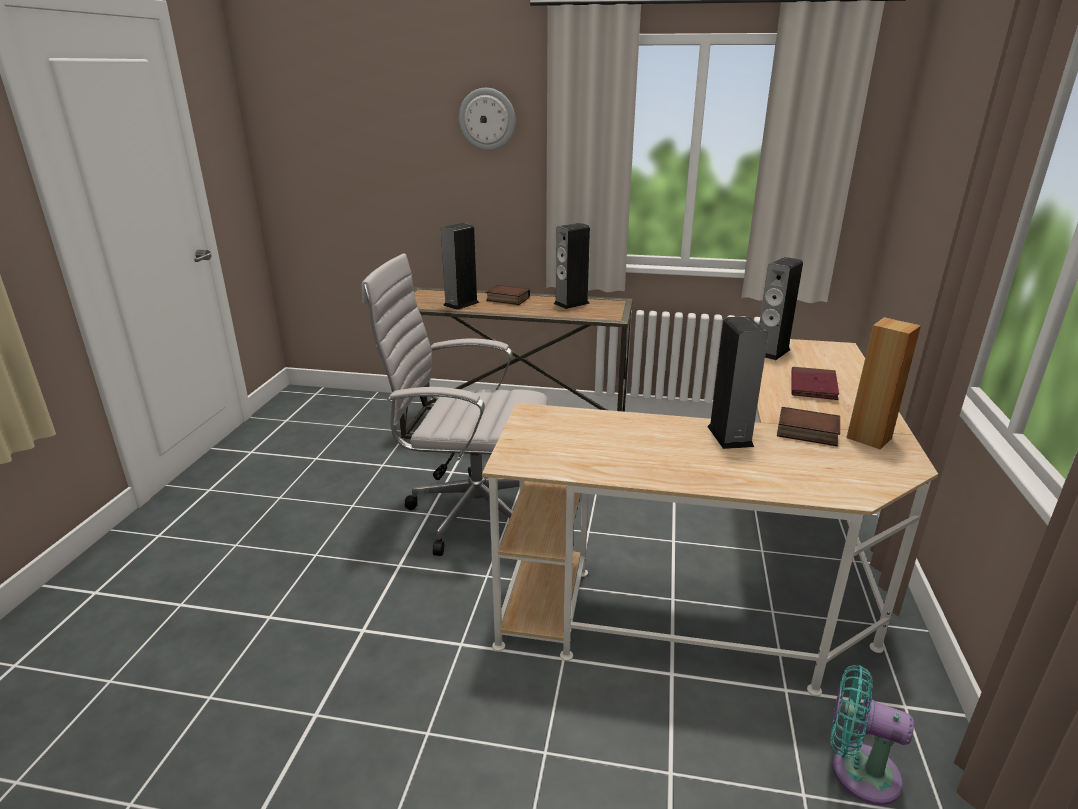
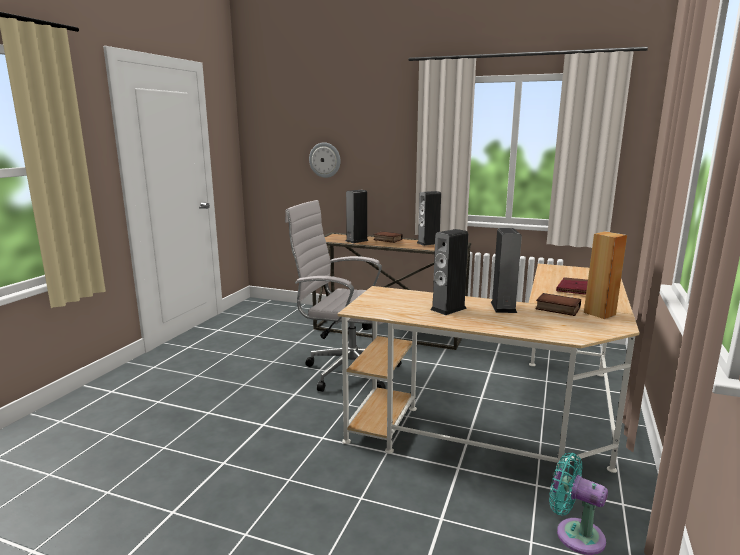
camera: 10 degrees right, 10 degrees down
wall clock [459,88,516,151] -> wall clock moved to [309,142,341,178]
speaker [759,257,803,360] -> speaker moved to [430,229,468,315]

